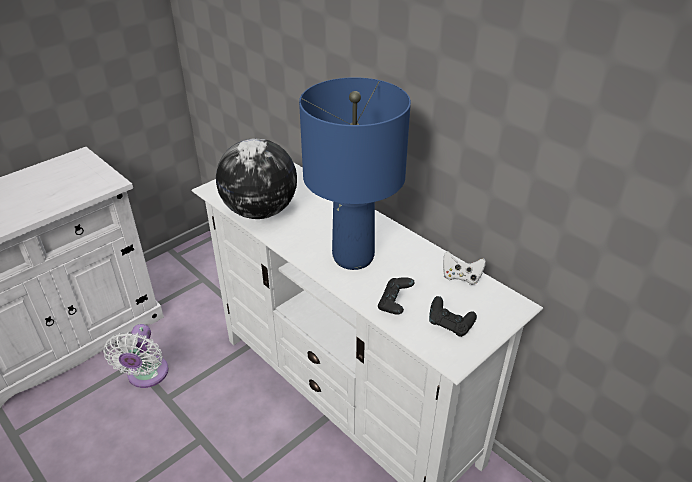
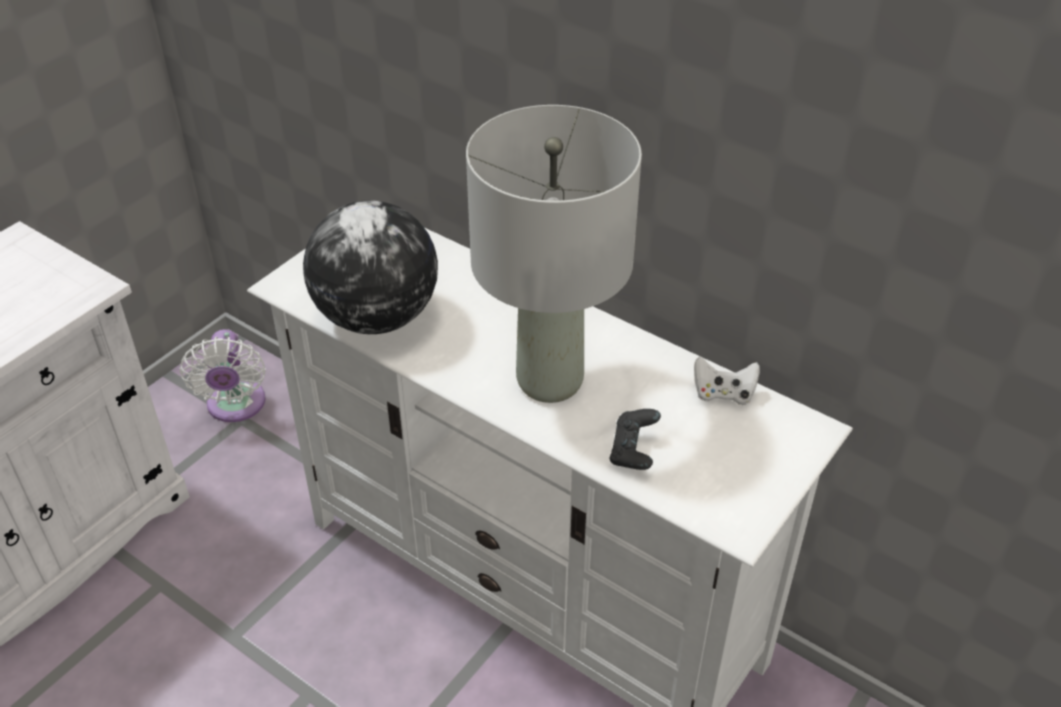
camera: 10 degrees left, 5 degrees up
white fan [103,324,169,388] -> white fan moved to [180,329,266,422]
blue table lamp [299,77,411,270] -> grey table lamp [466,105,642,403]
black game controller [429,296,477,337] -> none

